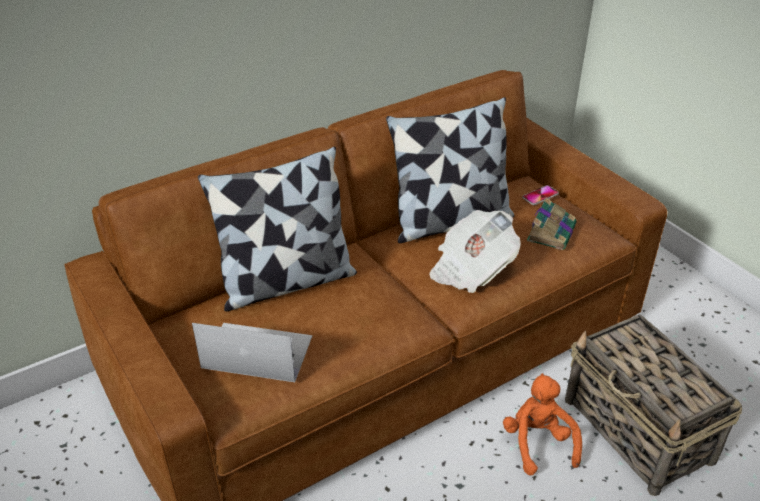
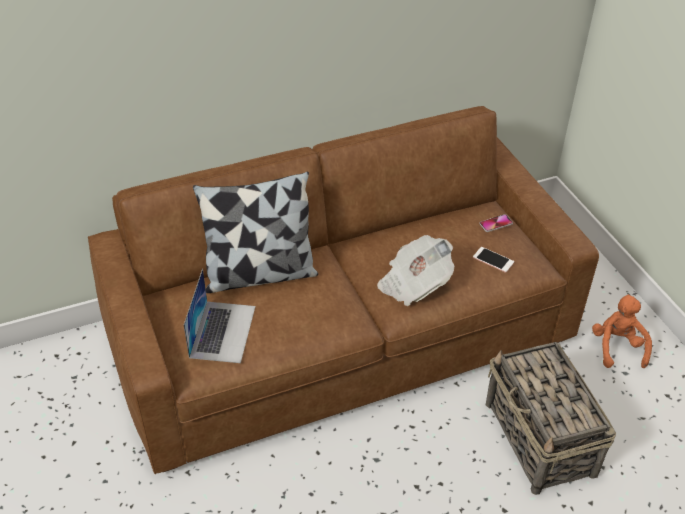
camera: 10 degrees right, 5 degrees up
laptop [192,323,312,382] -> laptop turned 75 degrees clockwise [184,269,255,363]
pillow [386,97,514,243] -> none
orange plush toy [503,373,582,475] -> orange plush toy moved to [592,294,652,368]
book [527,197,577,250] -> phone [473,247,514,273]

